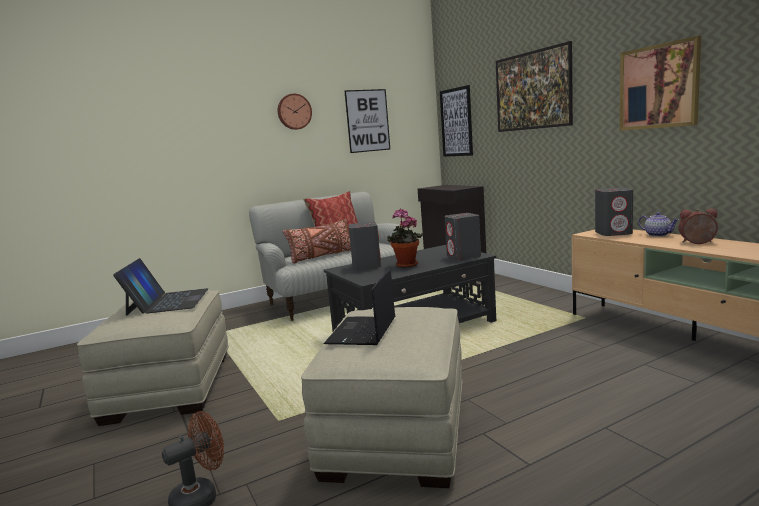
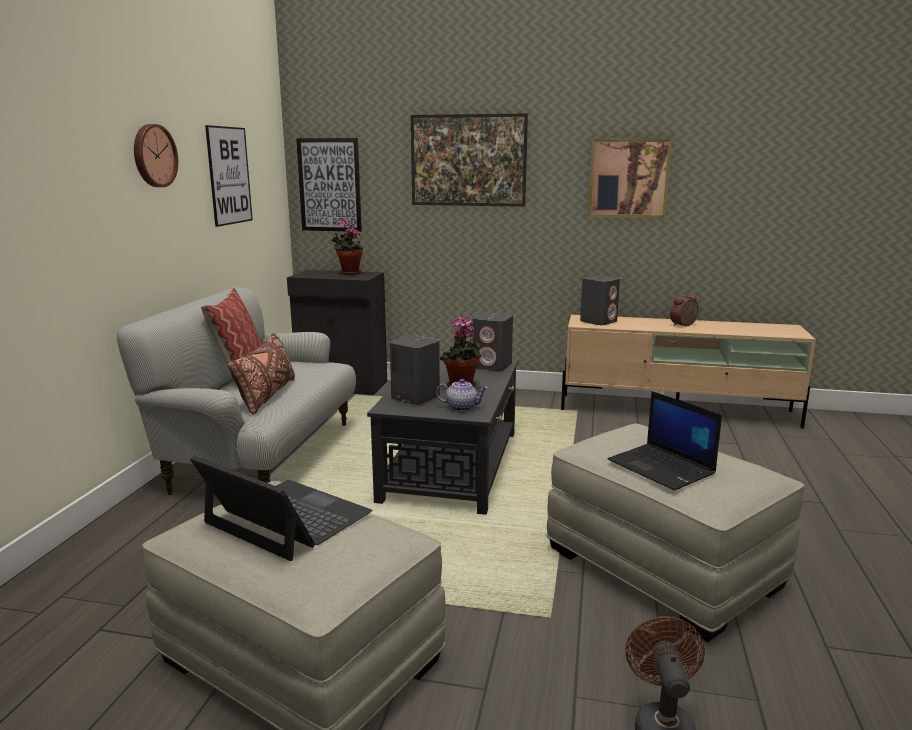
camera: 50 degrees left, 5 degrees up
teapot [638,212,679,237] -> teapot moved to [436,379,488,411]
none -> potted plant [332,218,363,275]

